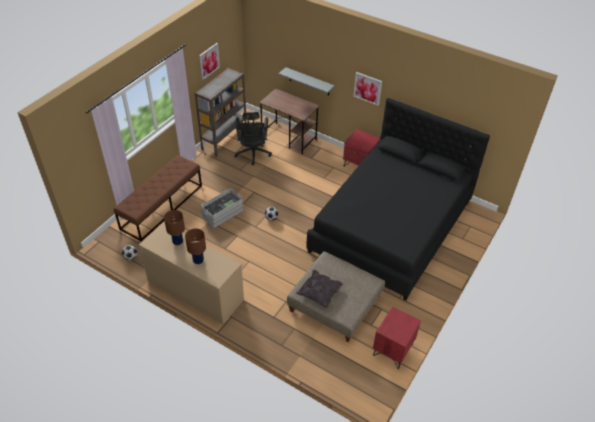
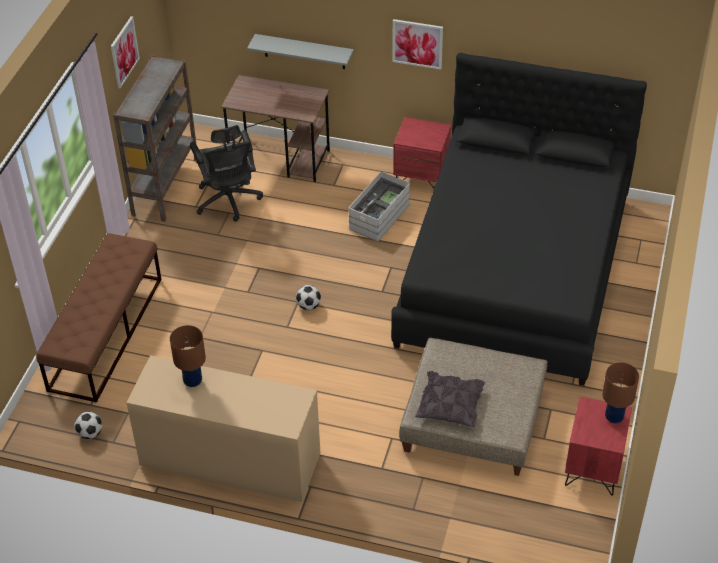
camera: 15 degrees left, 0 degrees up
brown table lamp [185,228,206,264] -> brown table lamp moved to [602,362,639,423]
grey storage box [201,188,244,228] -> grey storage box moved to [349,172,410,241]

